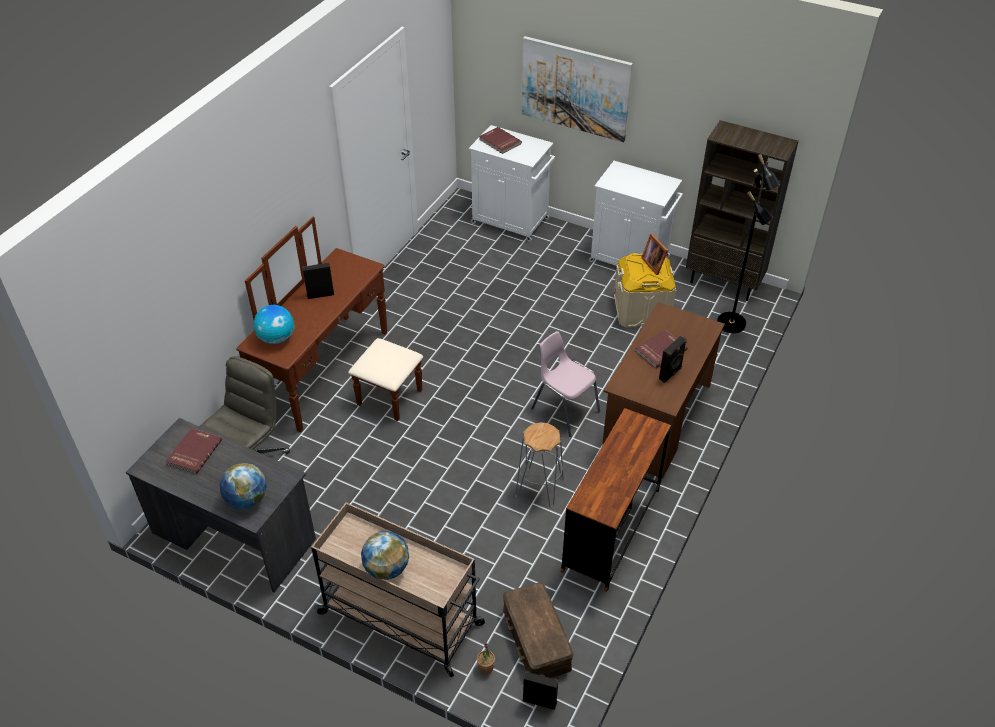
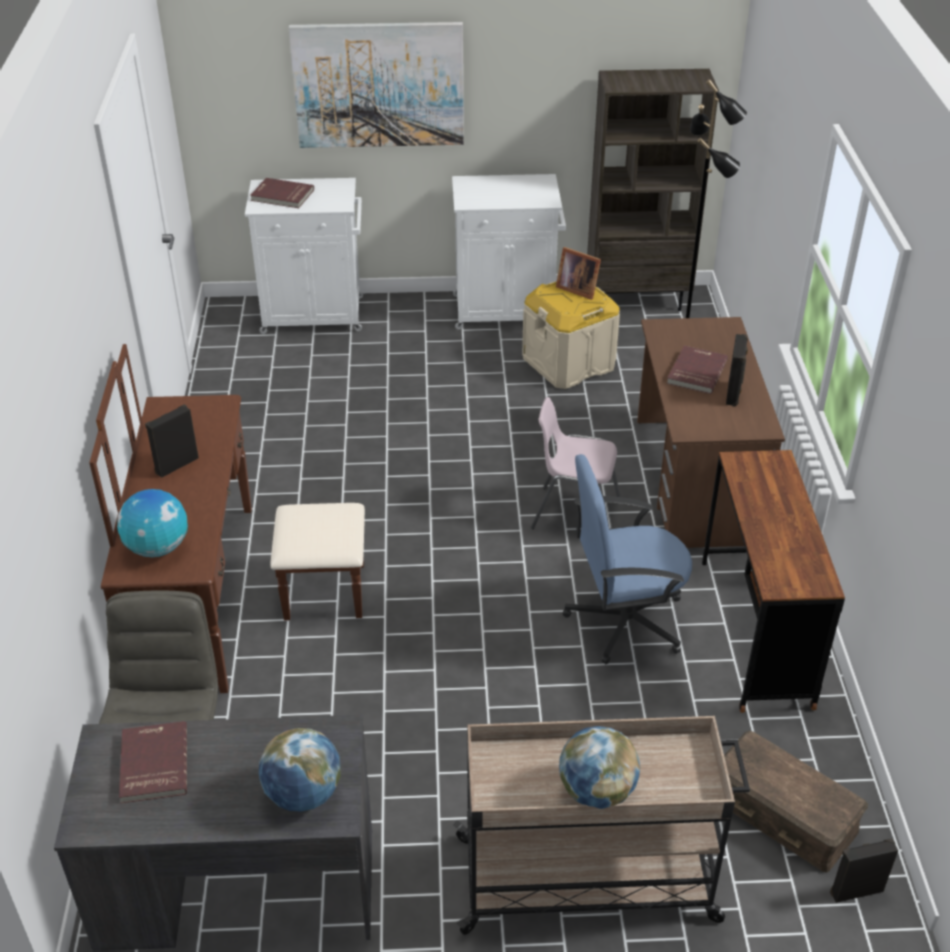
camera: 30 degrees left, 5 degrees down
potted plant [477,643,495,674] -> none
grey stool [515,422,564,507] -> blue office chair [562,454,692,664]

